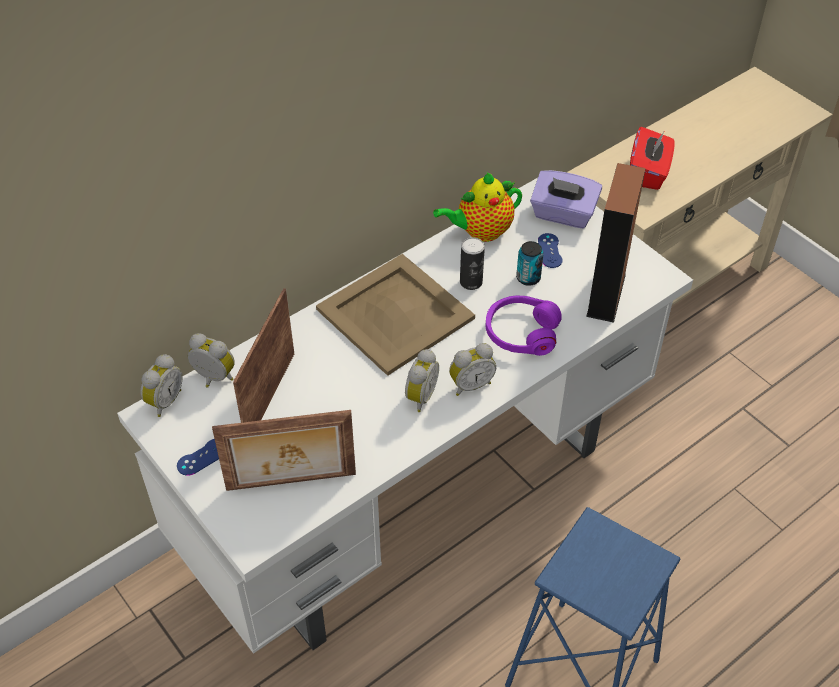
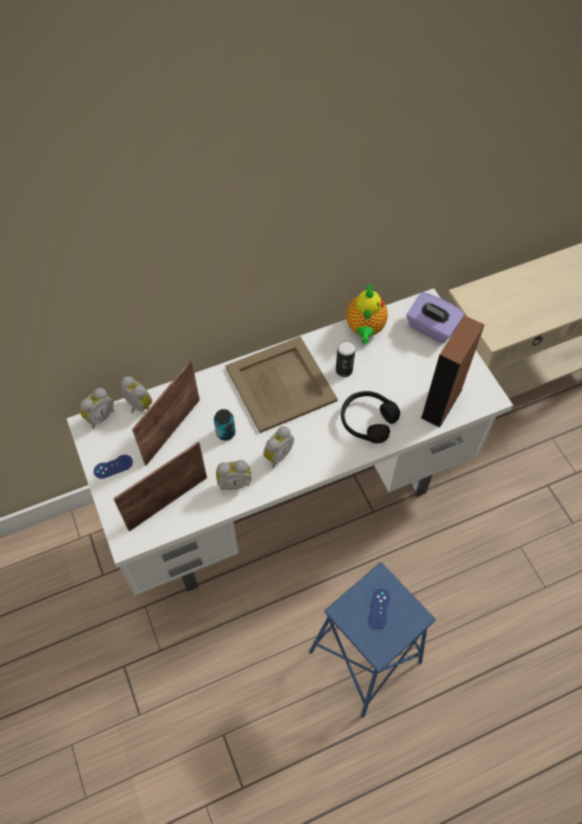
camera: 15 degrees right, 10 degrees up
picture frame [212,410,356,491] -> picture frame turned 135 degrees clockwise [113,442,207,532]
teapot [433,173,522,242] -> teapot turned 75 degrees counterclockwise [346,284,388,344]
alarm clock [449,343,496,396] -> alarm clock moved to [216,460,251,490]
purple headphones [486,295,562,356] -> black headphones [341,391,400,443]
can [516,241,544,286] -> can moved to [214,409,235,440]
blue game controller [538,233,563,268] -> blue game controller moved to [369,589,390,629]
red tissue box [630,127,675,190] -> none

